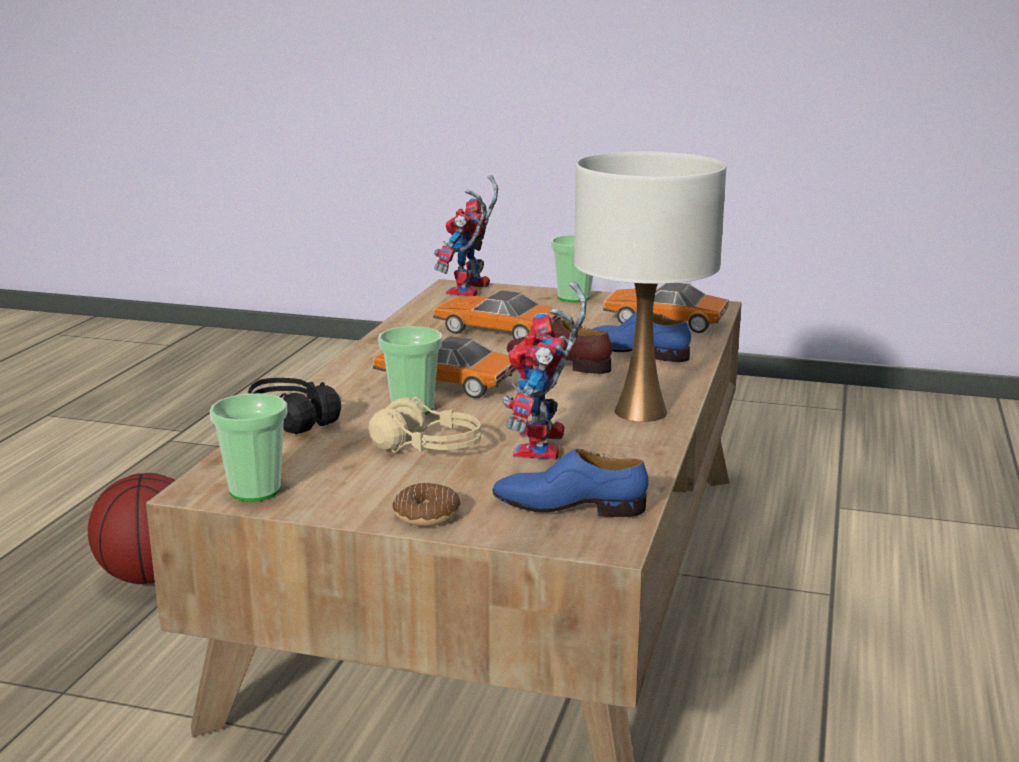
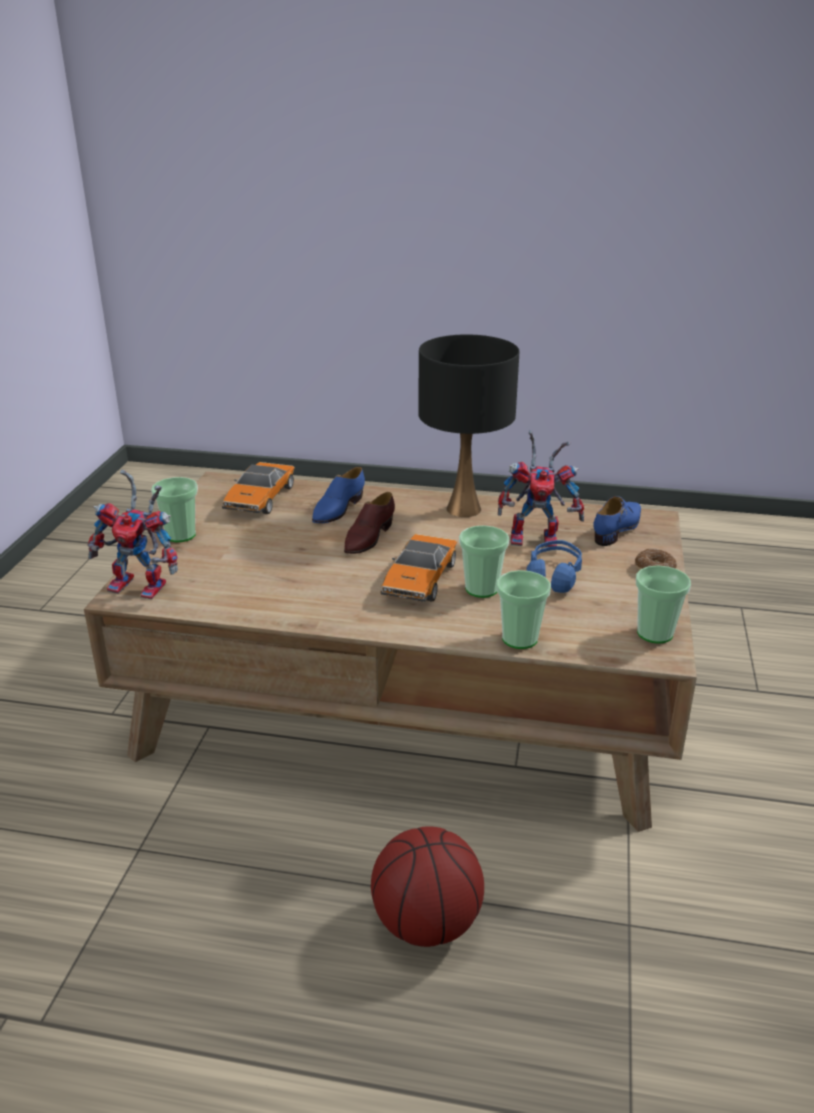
camera: 95 degrees left, 10 degrees up
black headphones [248,378,341,434] -> cup [497,570,551,649]
beige headphones [368,396,481,453] -> blue headphones [526,540,582,593]
toy car [433,290,562,339] -> none
blue shoe [492,449,649,517] -> blue shoe turned 150 degrees counterclockwise [593,496,641,546]
white table lamp [574,152,726,422] -> black table lamp [418,334,519,517]

